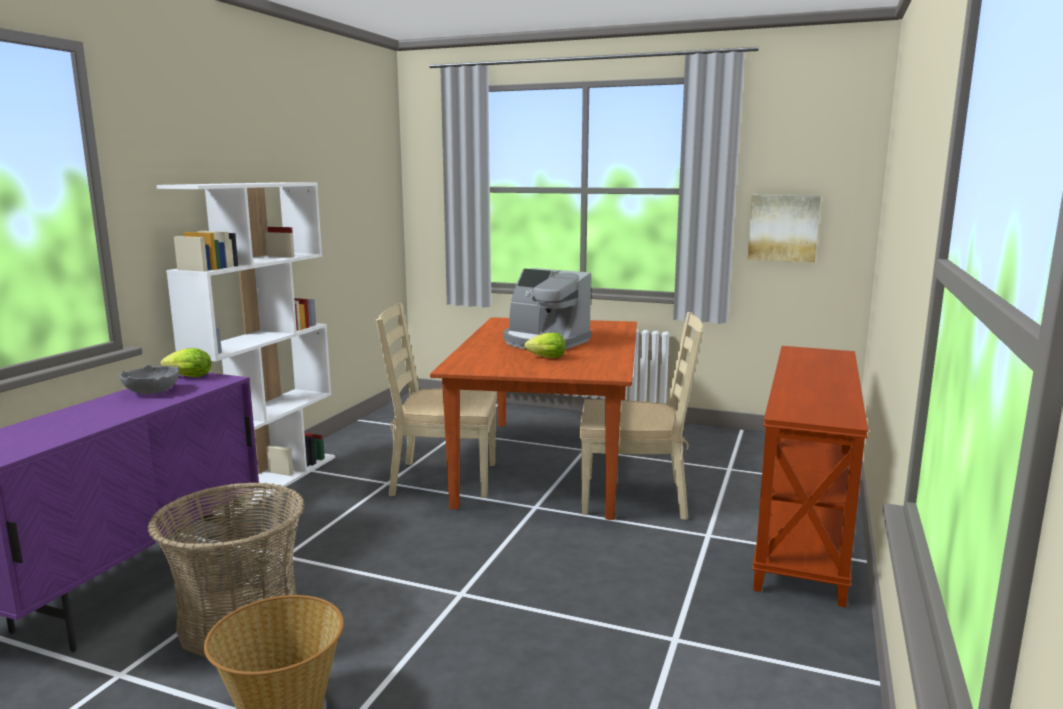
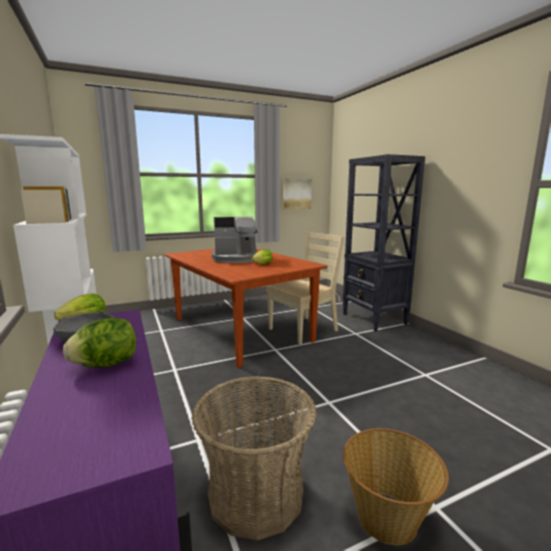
camera: 45 degrees left, 0 degrees up
beige chair [376,303,497,498] -> none
brown console table [752,346,868,608] -> black bookcase [343,154,425,331]
none -> lettuce [63,318,136,368]

